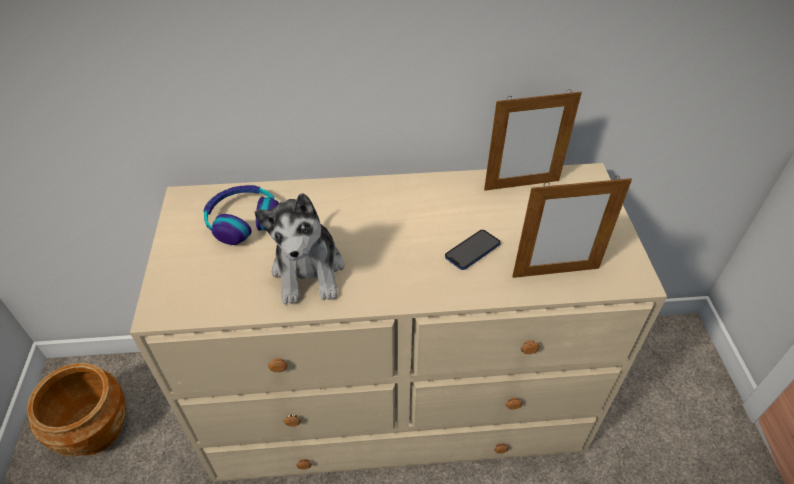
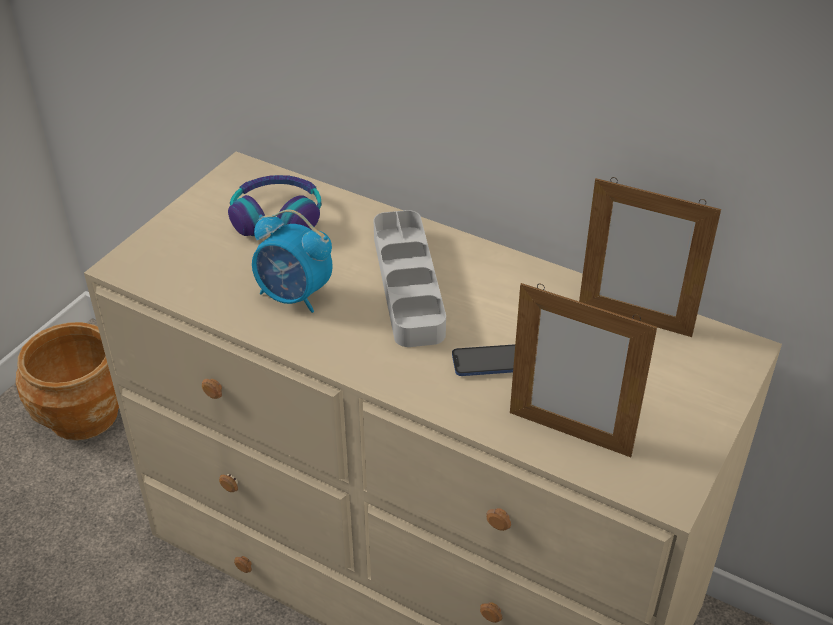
camera: 35 degrees right, 5 degrees down
plush toy [254,193,344,305] -> alarm clock [252,210,333,313]
none -> grey tray [374,210,446,347]

